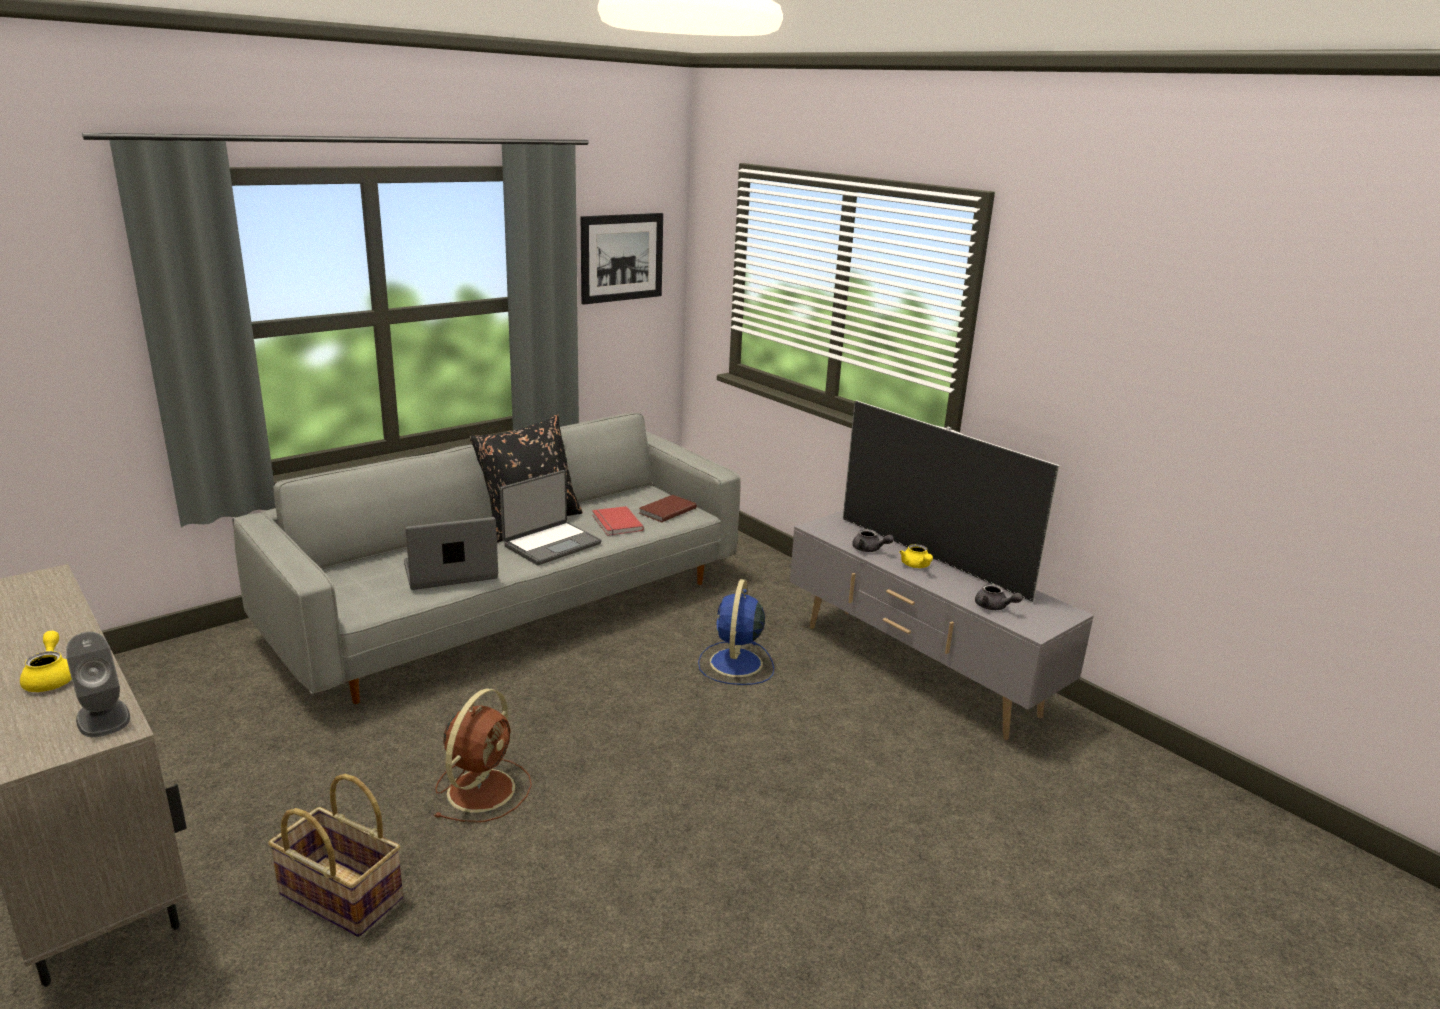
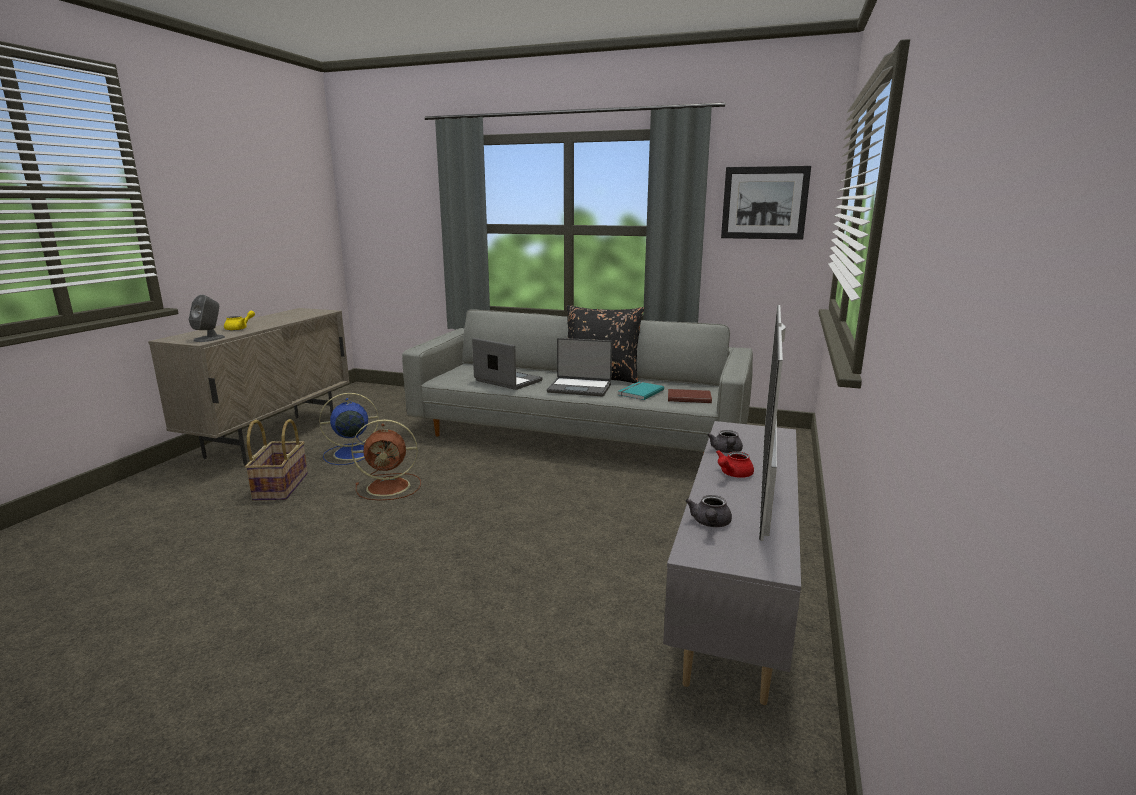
camera: 60 degrees right, 5 degrees down
red book [592,506,644,536] -> turquoise book [619,382,664,400]
blue fan [698,579,774,685] -> blue fan moved to [319,393,379,465]
yellow teapot [899,544,933,568] -> red teapot [716,450,754,478]

